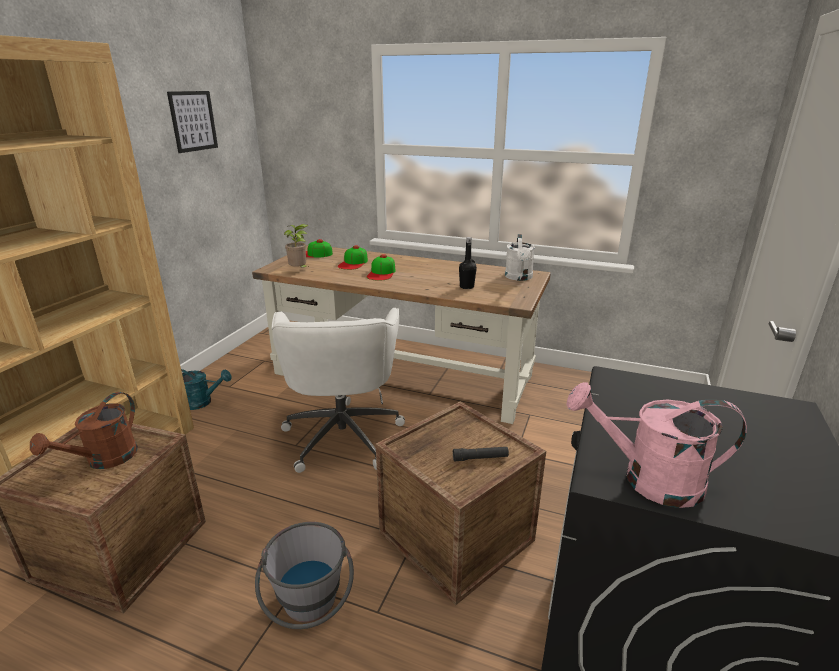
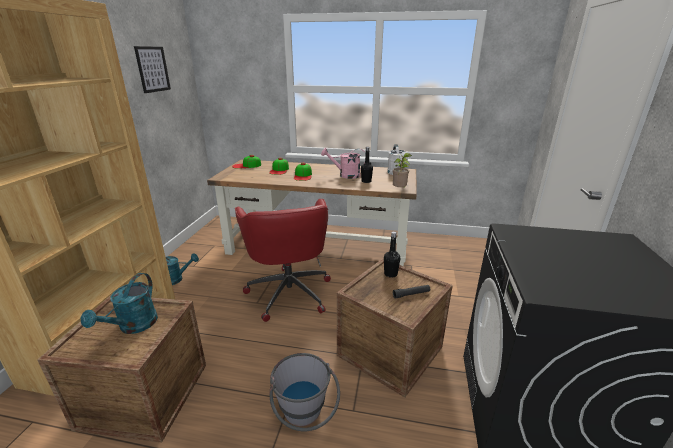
camera: 10 degrees left, 0 degrees up
brown watering can [30,392,138,469] -> turquoise watering can [81,273,158,334]
white office chair [271,308,405,473] -> red office chair [235,199,331,322]
potted plant [284,224,309,268] -> potted plant moved to [393,153,412,188]
pink watering can [566,382,747,508] -> pink watering can moved to [321,148,366,179]
none -> black bottle [384,231,400,278]

